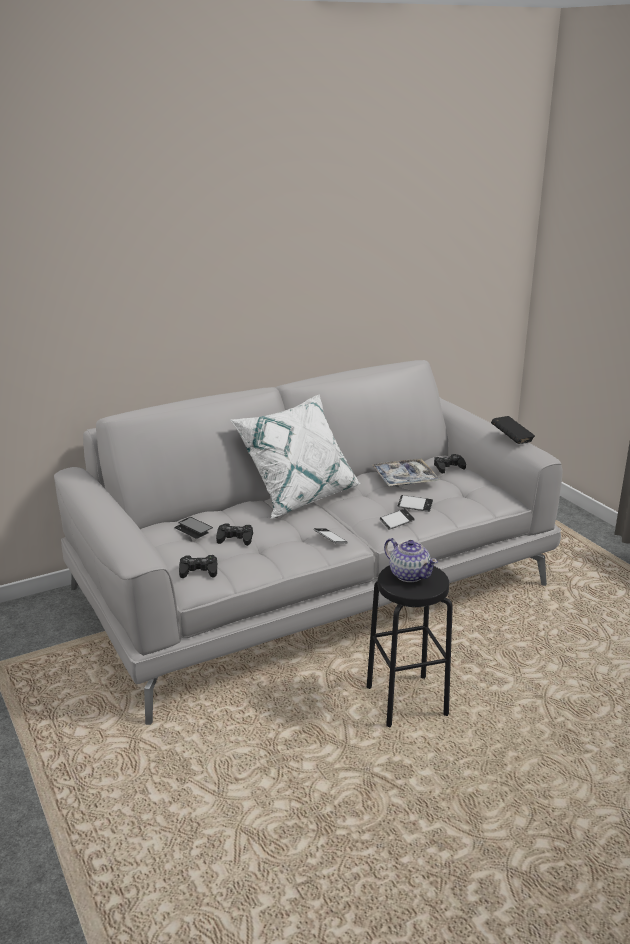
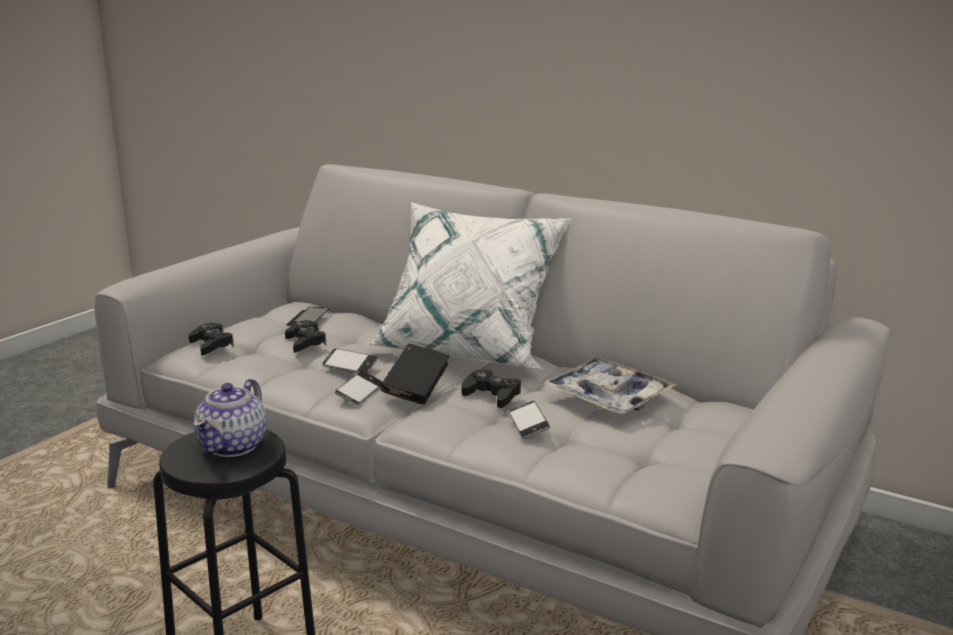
camera: 60 degrees right, 5 degrees down
phone [379,509,415,530] -> phone moved to [322,348,378,373]
black game controller [434,454,466,474] -> black game controller moved to [461,370,521,408]
black book [491,416,535,444] -> black book moved to [380,344,450,404]

